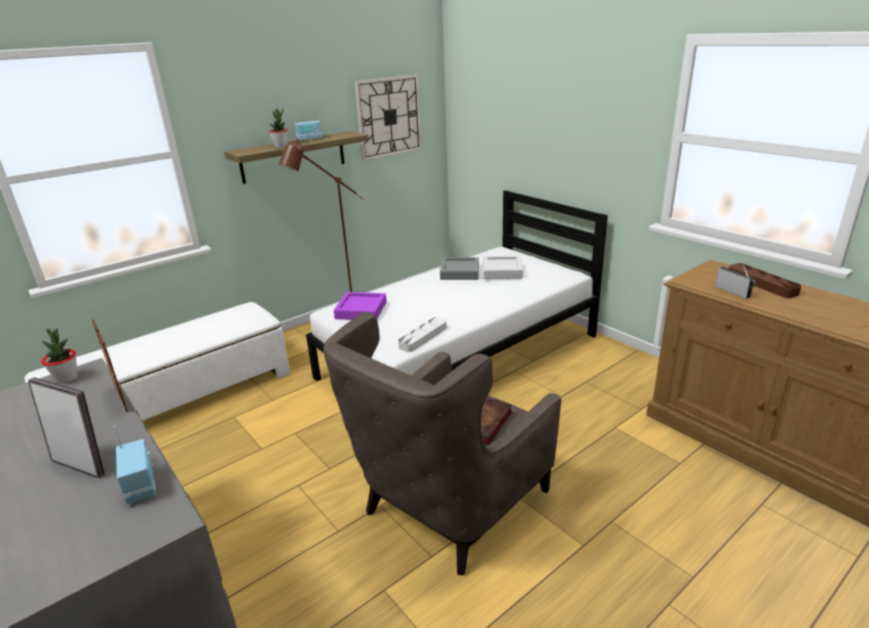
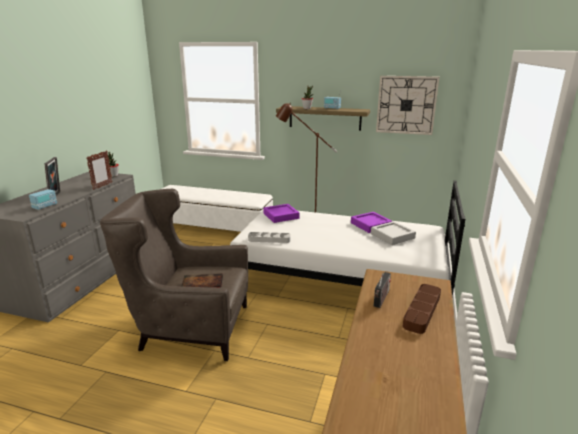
camera: 55 degrees right, 5 degrees down
grey tray [440,257,479,280] -> purple tray [351,212,392,233]

